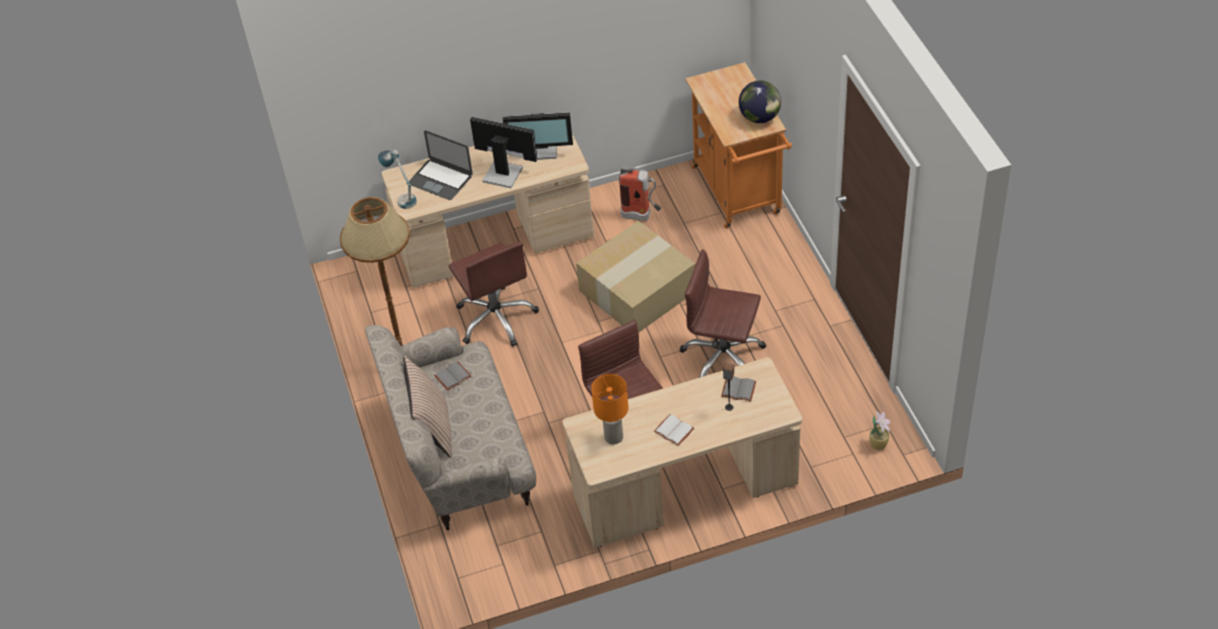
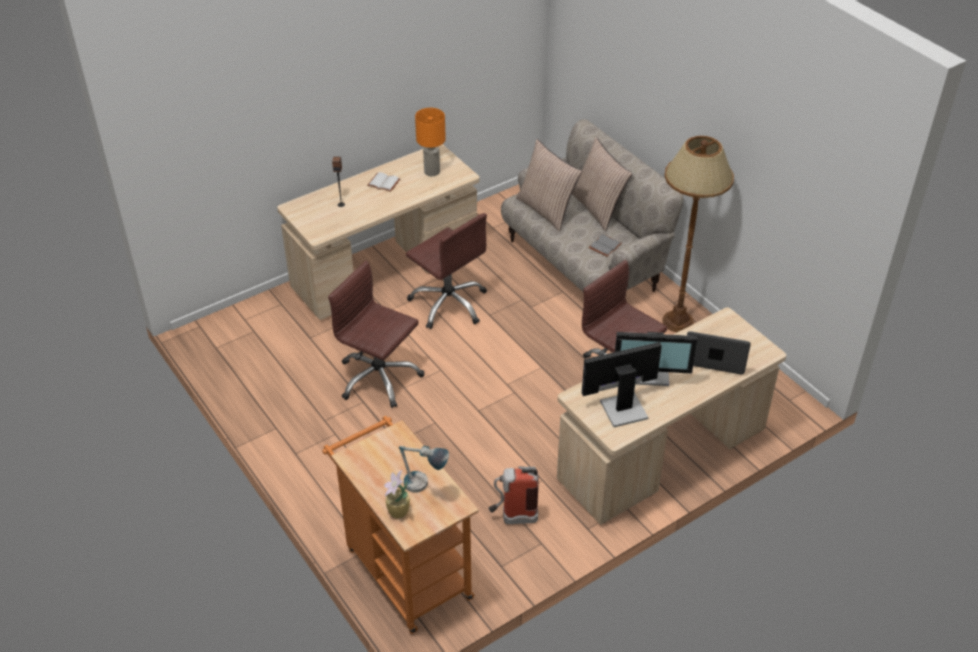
camera: 160 degrees right, 5 degrees down
table lamp [378,150,417,209] -> table lamp moved to [399,446,449,493]
cardboard box [576,221,695,332] -> none
brown office chair [680,249,766,378] -> brown office chair turned 150 degrees counterclockwise [328,261,424,408]
grey book [721,376,756,402] -> none
globe [739,81,781,123] -> none
potted plant [869,411,891,450] -> potted plant moved to [384,470,410,518]
none -> pillow [516,139,582,232]

